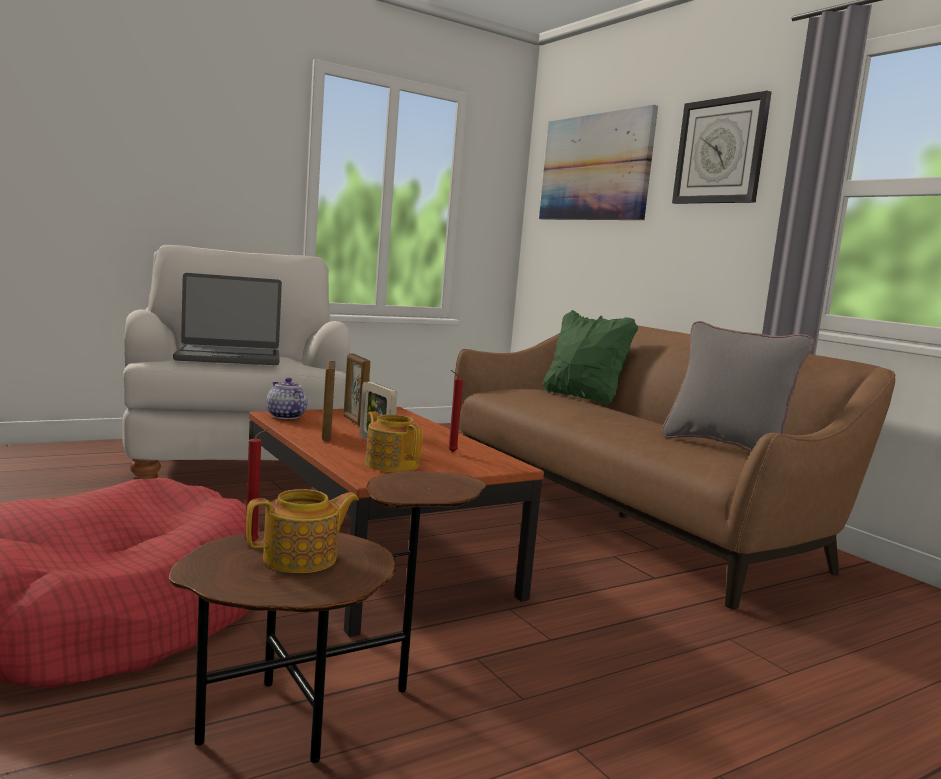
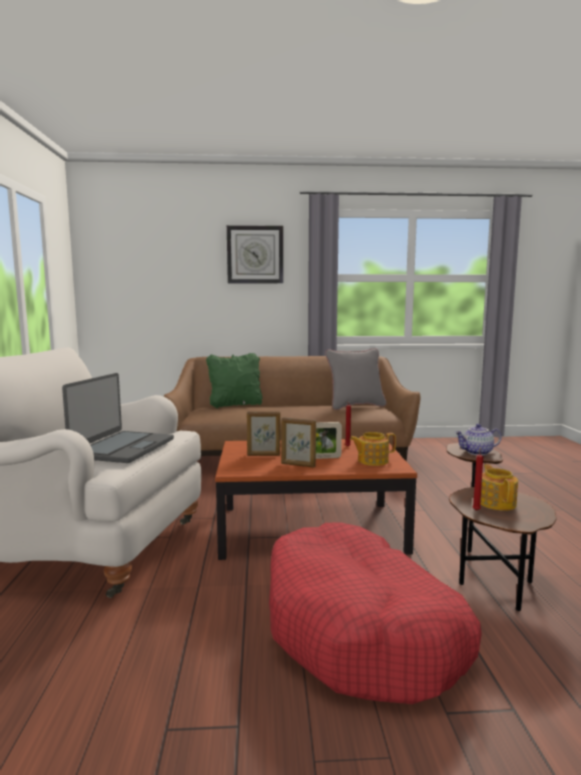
camera: 60 degrees left, 0 degrees up
teapot [266,378,308,419] -> teapot moved to [455,424,502,455]
picture [539,105,658,220] -> none

